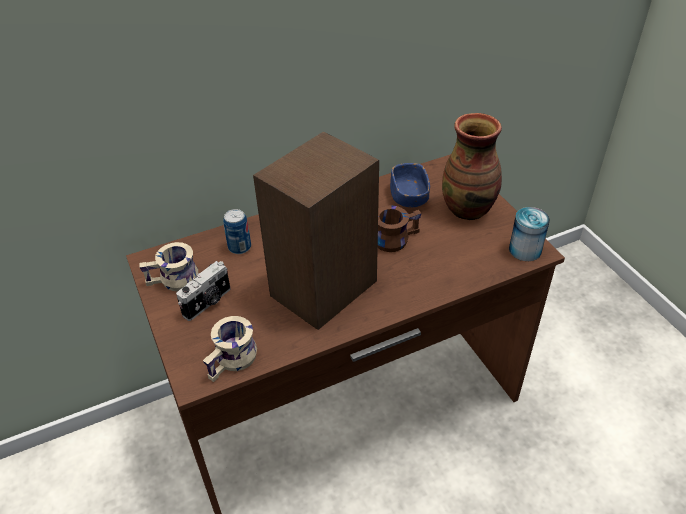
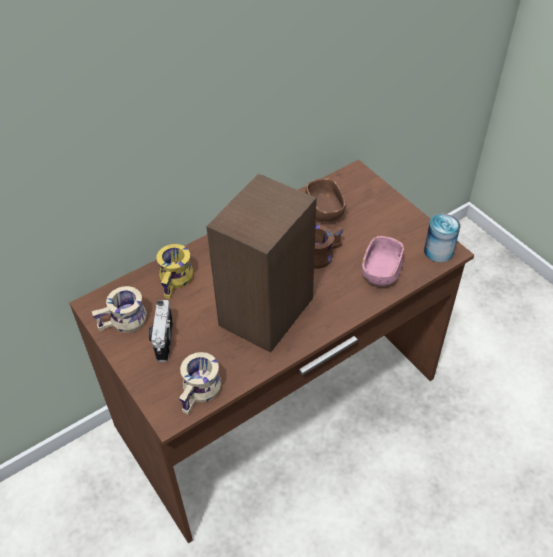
camera: 10 degrees left, 5 degrees up
camera [176,261,231,321] -> camera turned 150 degrees clockwise [149,300,173,362]
can [223,209,251,254] -> yellow mug [156,244,193,299]
blue bowl [390,163,430,207] -> brown bowl [306,178,346,222]
vase [442,113,502,220] -> none
none -> pink bowl [362,236,404,286]

